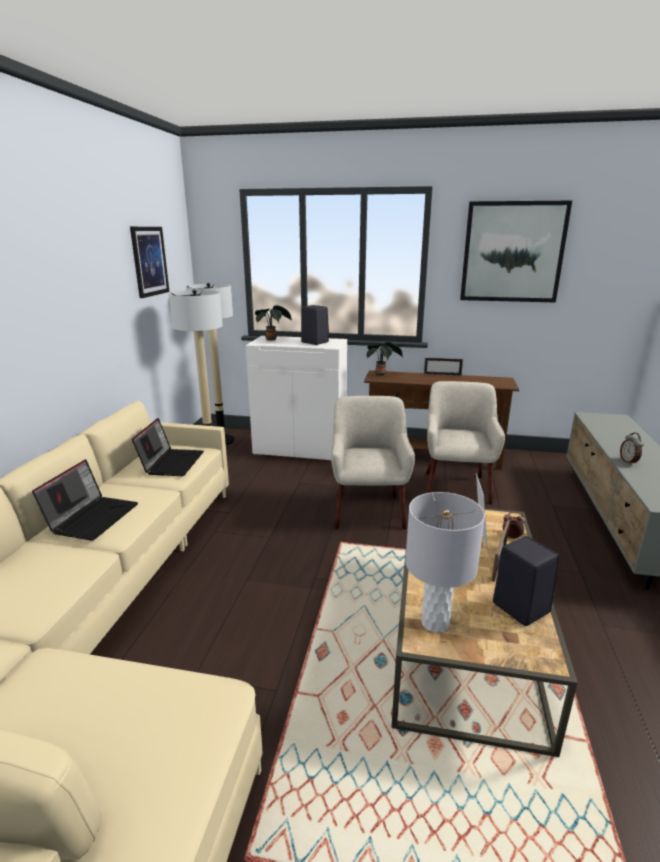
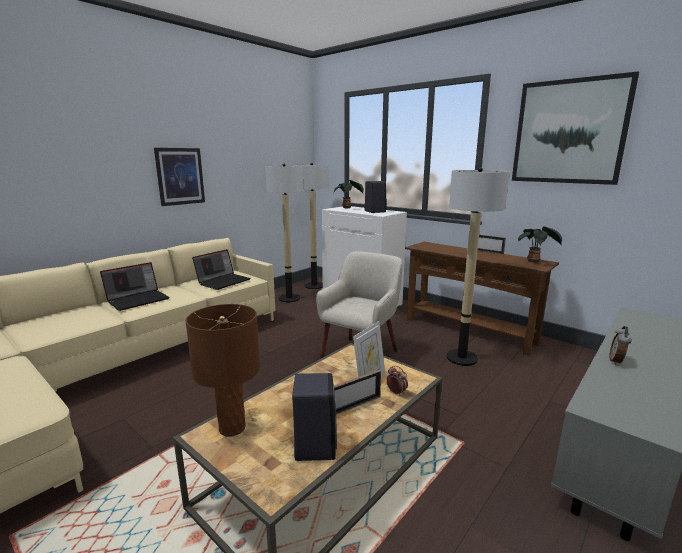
camera: 30 degrees right, 5 degrees down
picture [130,227,169,298] -> picture moved to [154,148,205,206]
potted plant [366,342,403,376] -> potted plant moved to [518,227,562,263]
grey table lamp [405,492,485,633] -> brown table lamp [186,304,260,437]
beige armchair [426,381,505,505] -> floor lamp [446,167,510,366]

